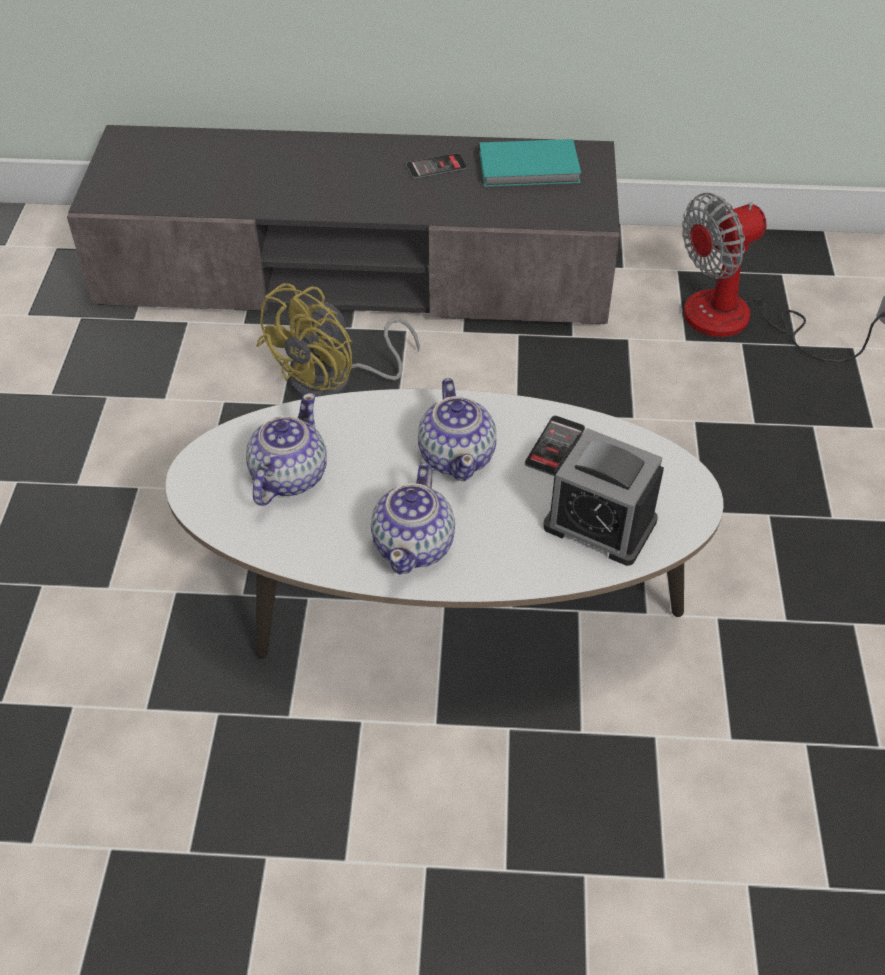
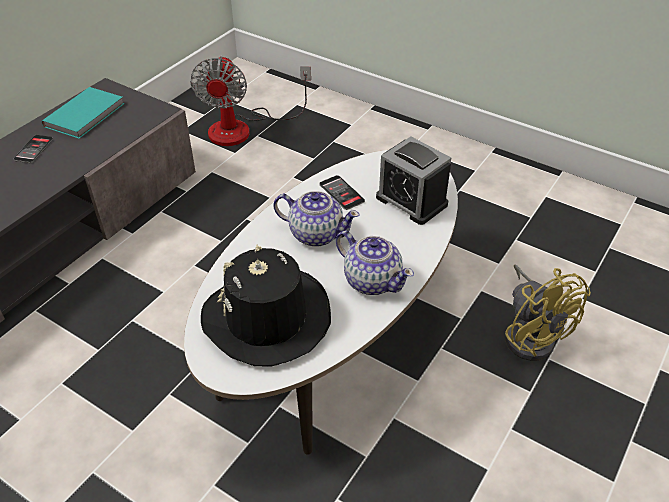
camera: 60 degrees left, 5 degrees down
teapot [246,393,327,506] -> black hat [201,245,331,366]
yellow fan [256,283,420,398] -> yellow fan moved to [505,264,591,361]
alarm clock [543,428,664,566] -> alarm clock turned 75 degrees clockwise [376,137,451,225]

